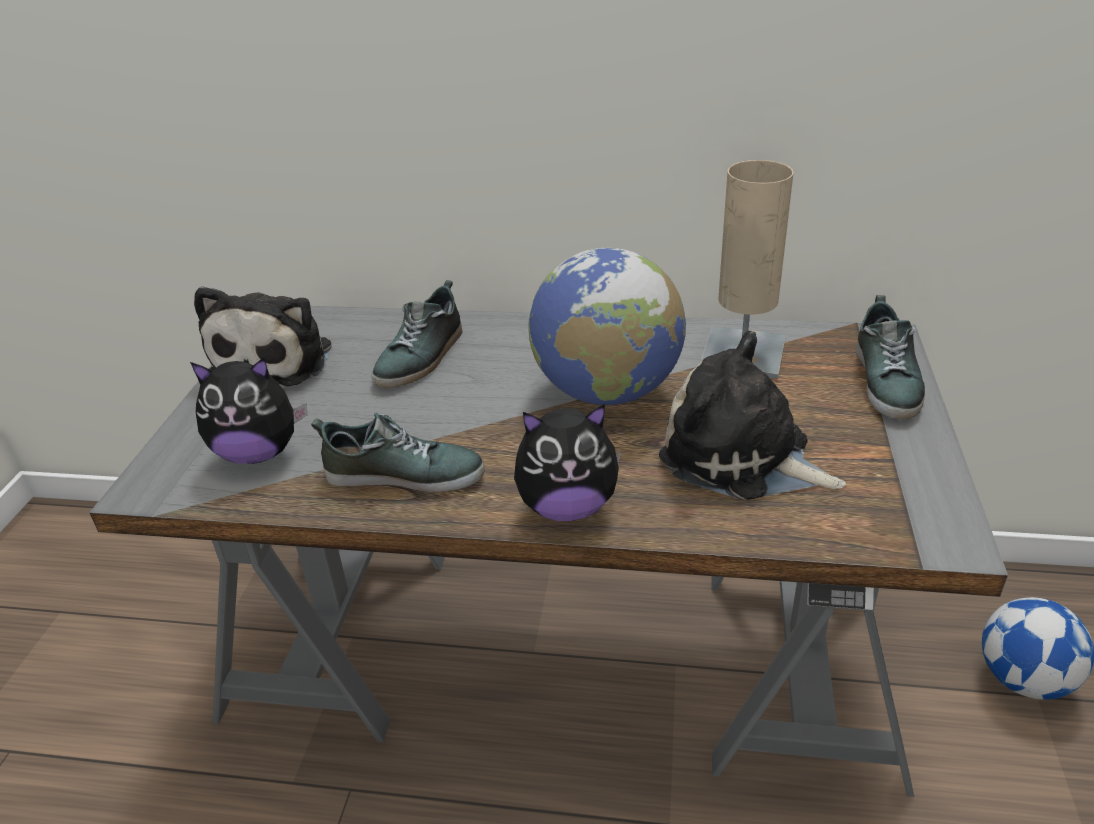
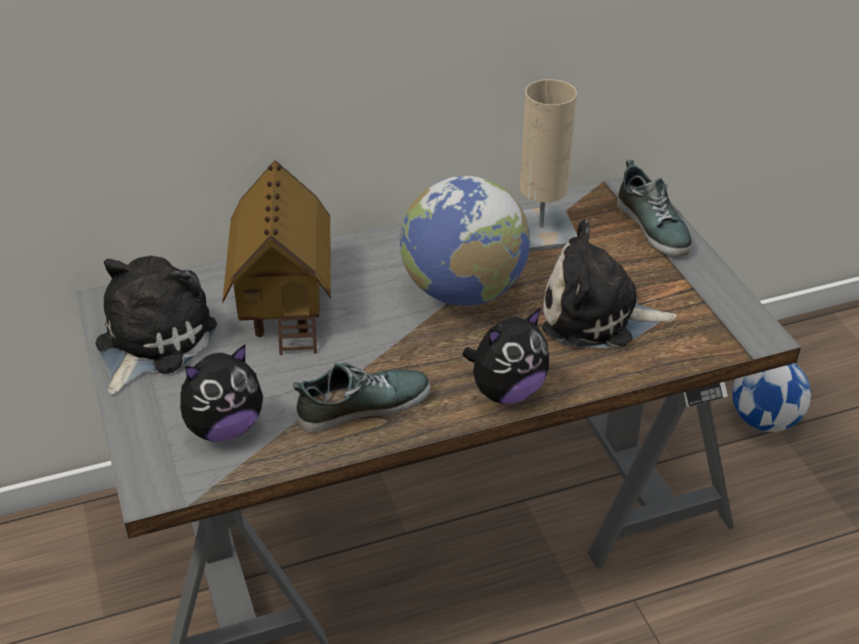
camera: 30 degrees left, 5 degrees up
plush toy [194,286,331,386] -> plush toy turned 135 degrees counterclockwise [95,256,217,395]
shoe [371,280,463,388] -> toy house [222,160,331,355]

